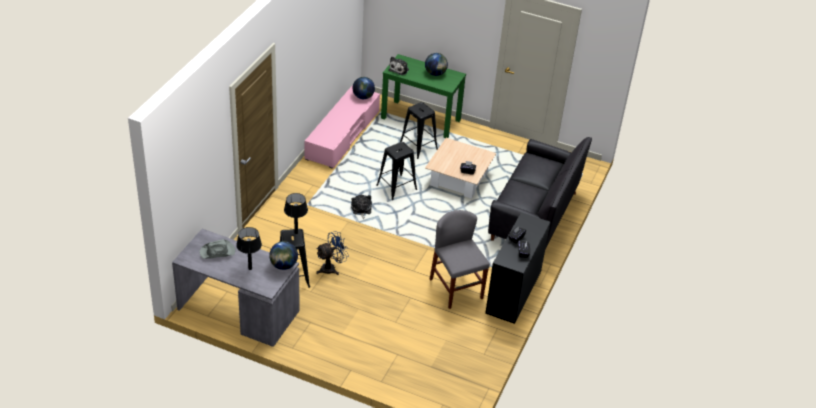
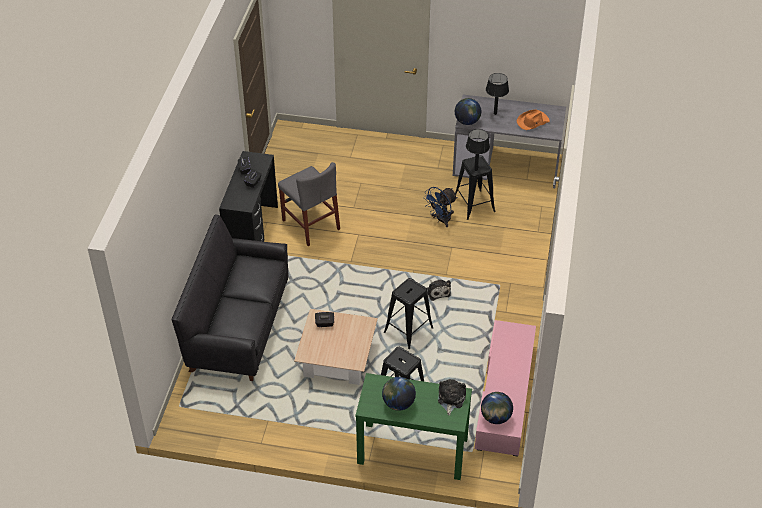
camera: 170 degrees right, 5 degrees up
grey hat [199,239,235,259] -> orange hat [517,110,550,130]

